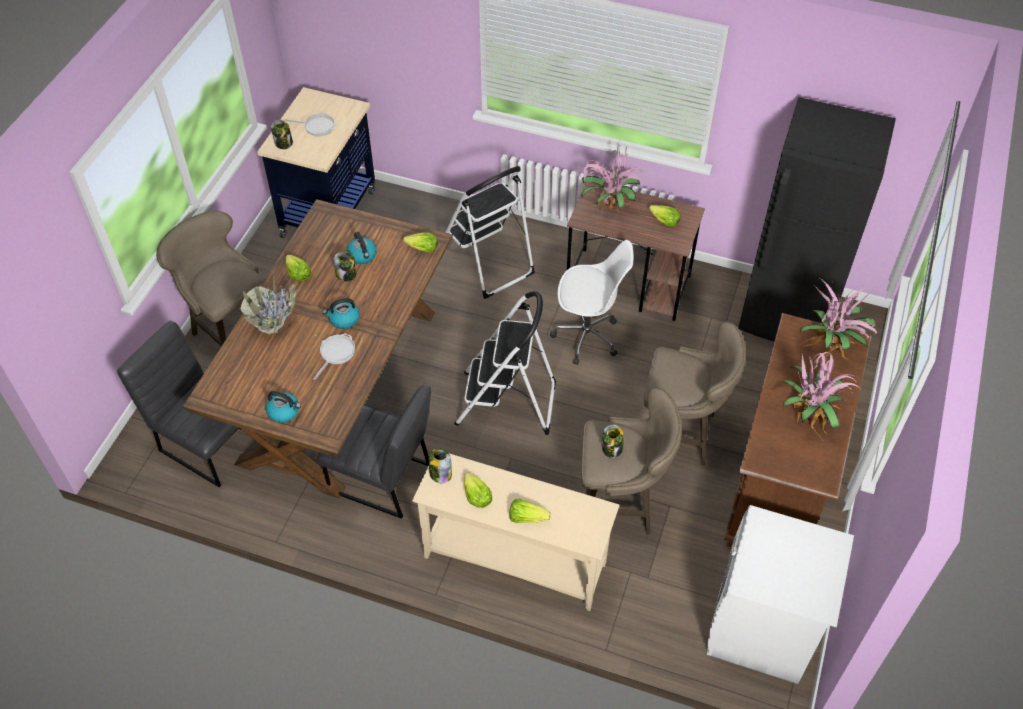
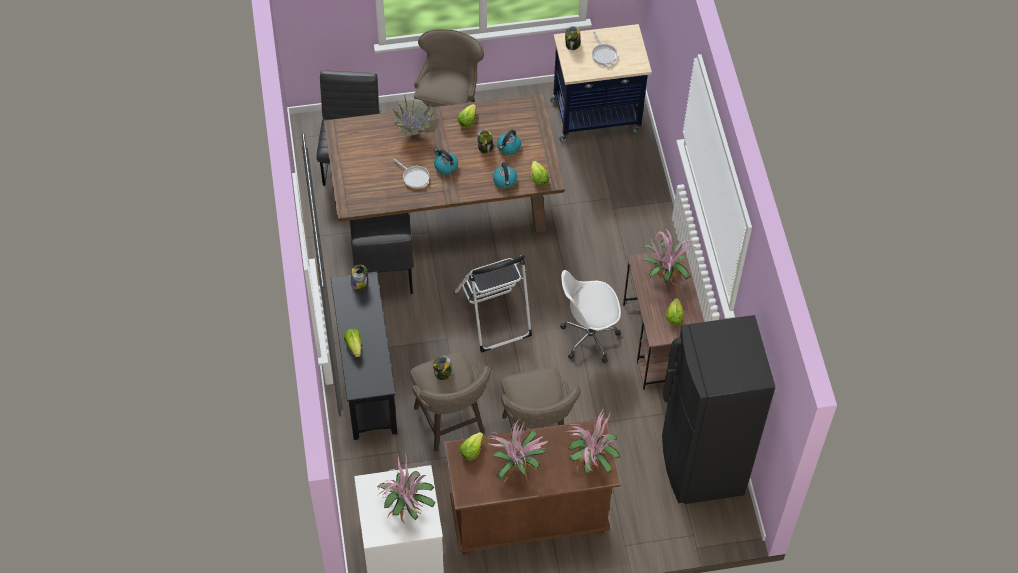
camera: 60 degrees right, 5 degrees up
kettle [266,391,301,423] -> kettle moved to [493,162,517,188]
frying pan [313,333,355,380] -> frying pan turned 45 degrees clockwise [393,158,429,189]
beige console table [412,453,620,611] -> black console table [331,272,397,440]
step ladder [445,166,535,299] -> none
lettuce [464,472,492,508] -> lettuce moved to [460,432,483,461]
white office chair [550,240,634,365] -> white office chair turned 105 degrees clockwise [561,270,621,363]
none -> potted plant [376,453,436,524]

